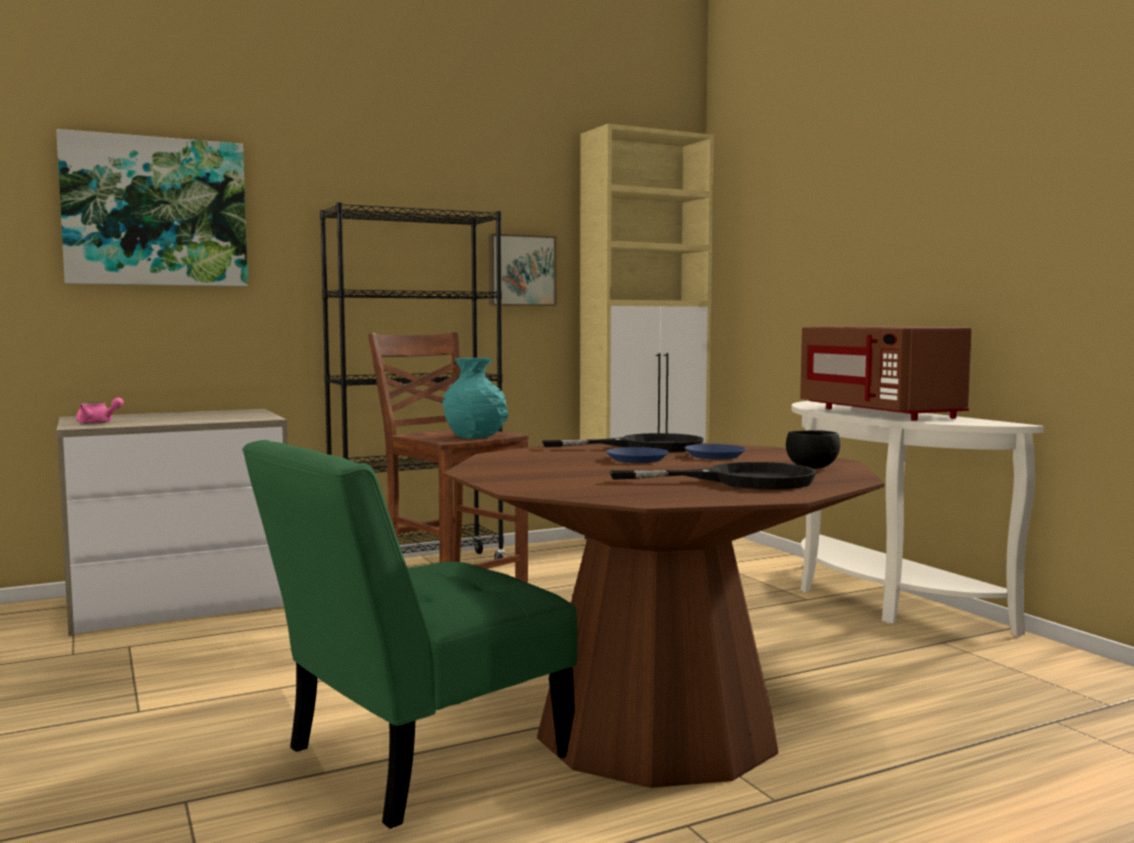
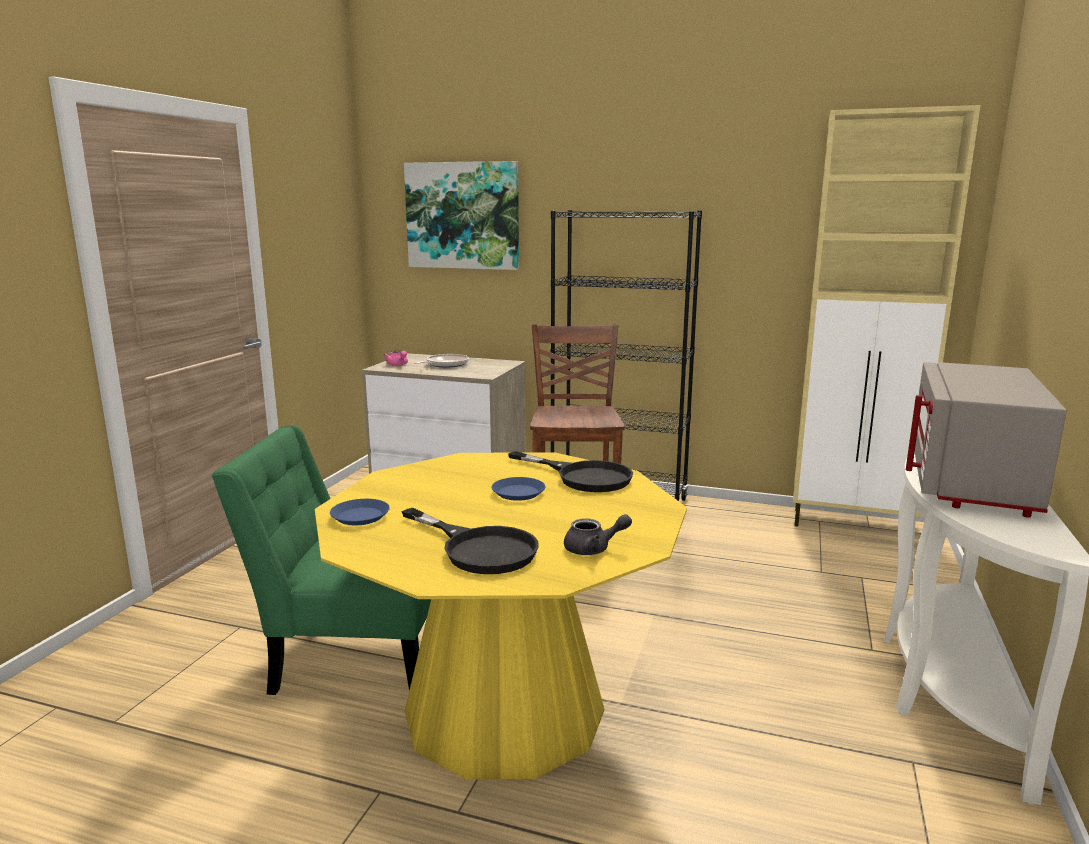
camera: 45 degrees right, 10 degrees up
turquoise vase [443,358,508,439] -> none
brown dining table [443,442,885,788] -> yellow dining table [315,452,687,780]
picture [489,234,556,306] -> none
blue plate [685,444,746,459] -> blue plate moved to [330,499,390,525]
black bowl [786,431,840,469] -> grey teapot [564,514,632,555]
brown microwave [800,326,972,421] -> grey microwave [906,362,1067,518]
none -> frying pan [415,354,469,367]

